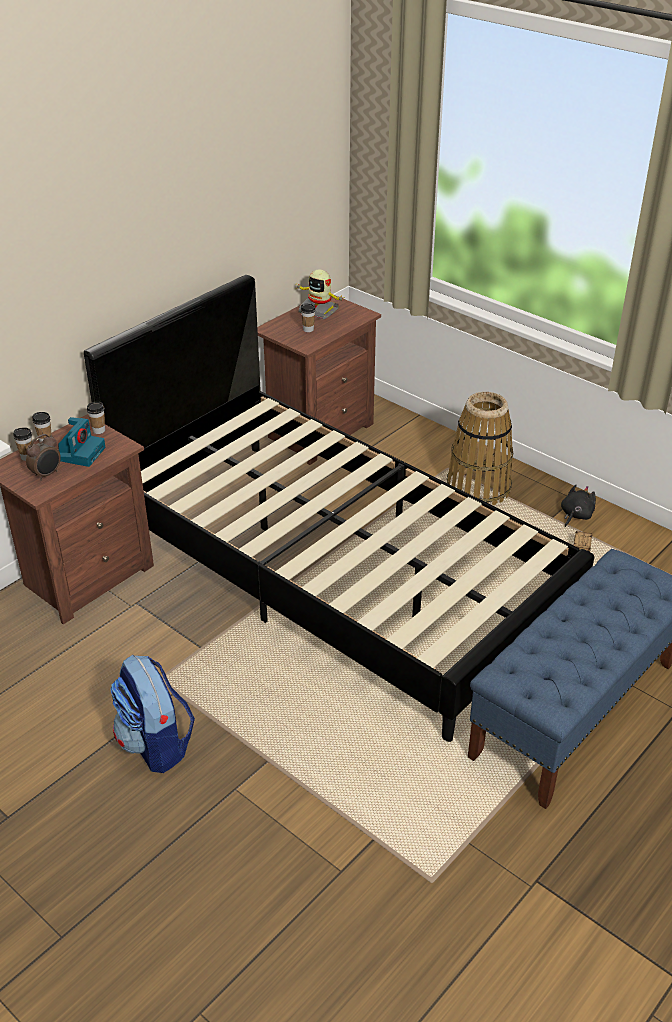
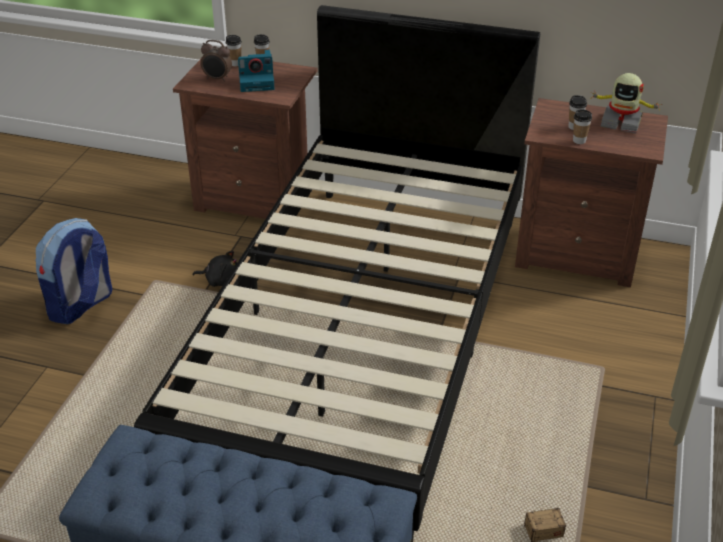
camera: 65 degrees right, 0 degrees up
cup [87,402,105,434] -> cup moved to [573,109,592,144]
toy robot [296,269,344,320] -> toy robot turned 75 degrees counterclockwise [590,73,662,133]
basket [447,392,513,505] -> none
black plush toy [561,485,596,527] -> black plush toy moved to [193,251,237,287]

